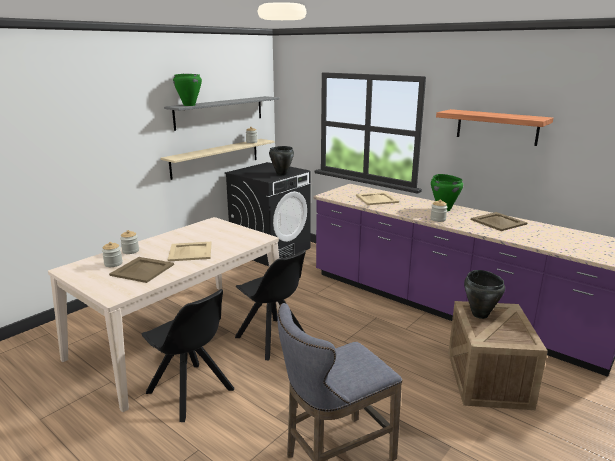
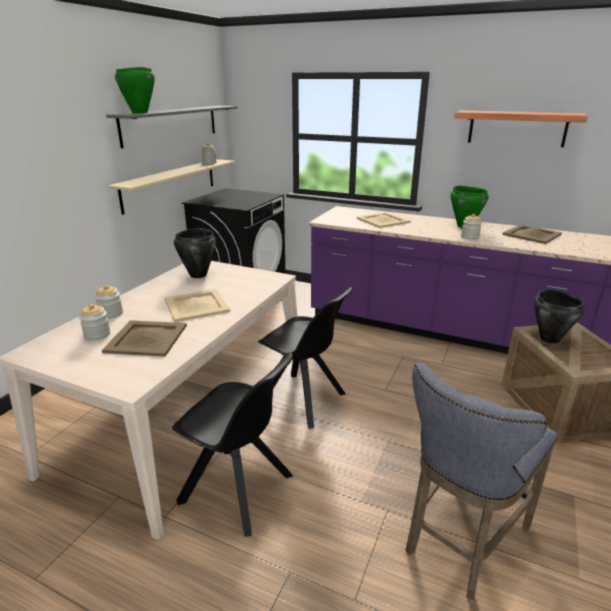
camera: 15 degrees left, 5 degrees up
black cooking pot [269,146,294,176] -> black cooking pot moved to [174,228,216,278]

